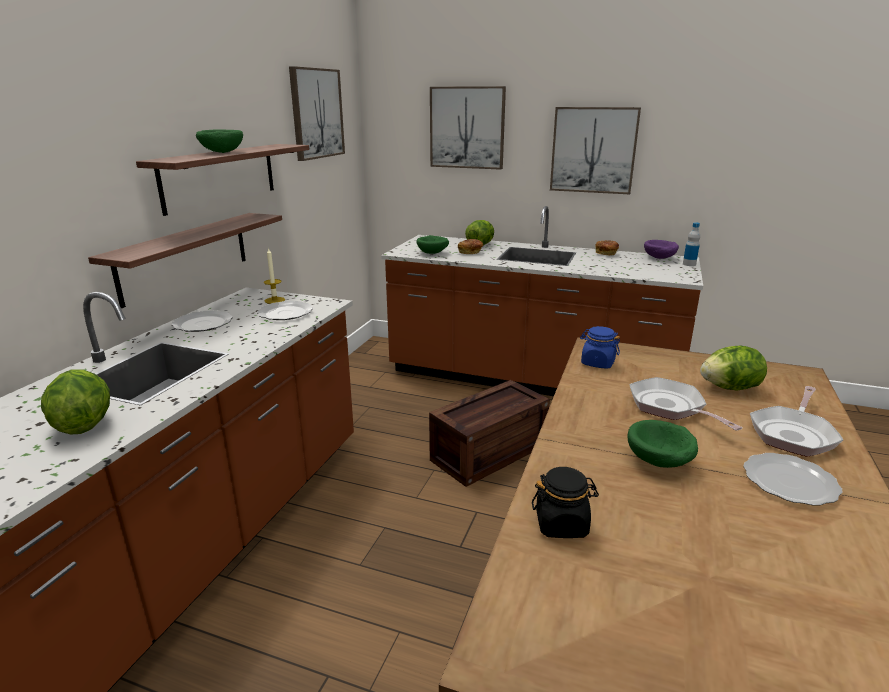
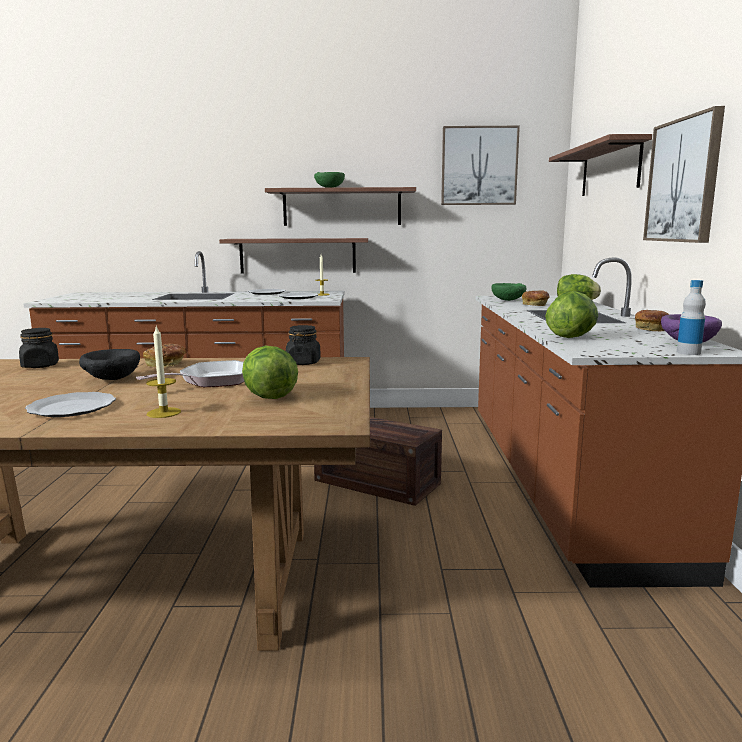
camera: 70 degrees right, 10 degrees down
lettuce [41,370,110,435] -> lettuce moved to [545,291,598,338]
picture [430,86,506,170] -> shelf [549,134,652,196]
blue jar [580,326,620,369] -> black jar [286,325,321,365]
green bowl [627,420,698,468] -> black bowl [79,349,140,380]
frying pan [750,386,843,457] -> candle [146,325,181,418]
none -> bread [143,344,186,367]

